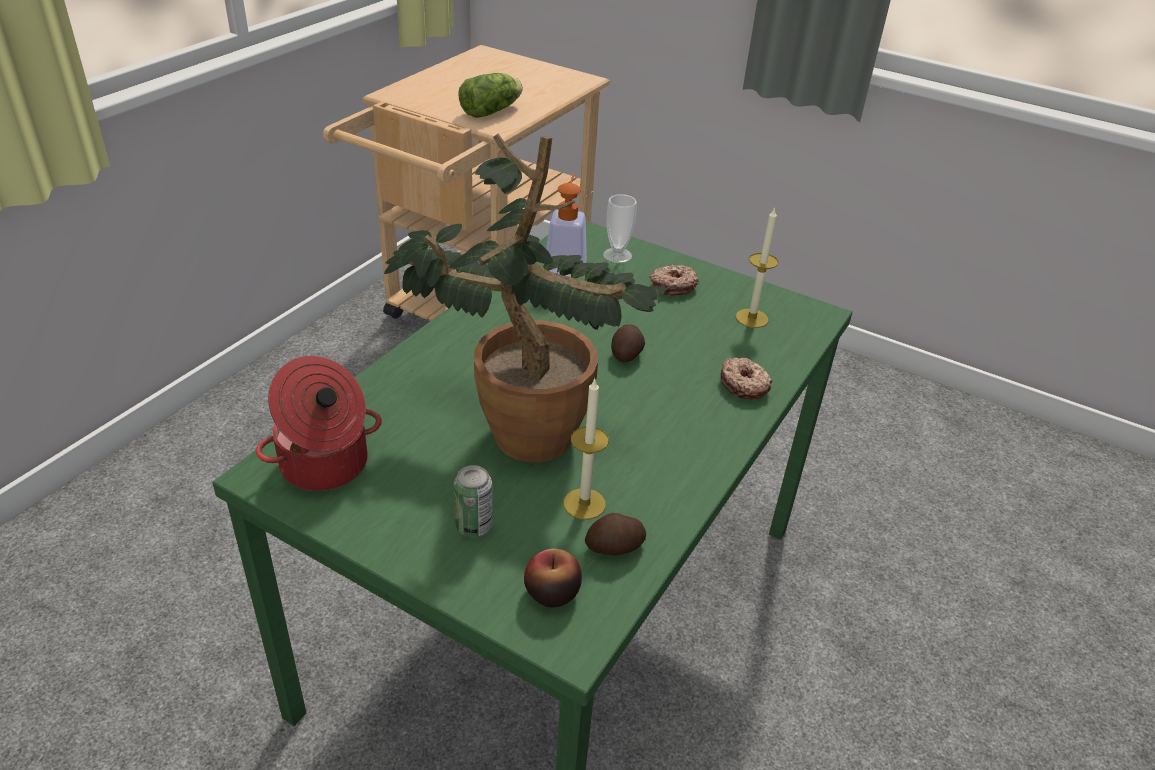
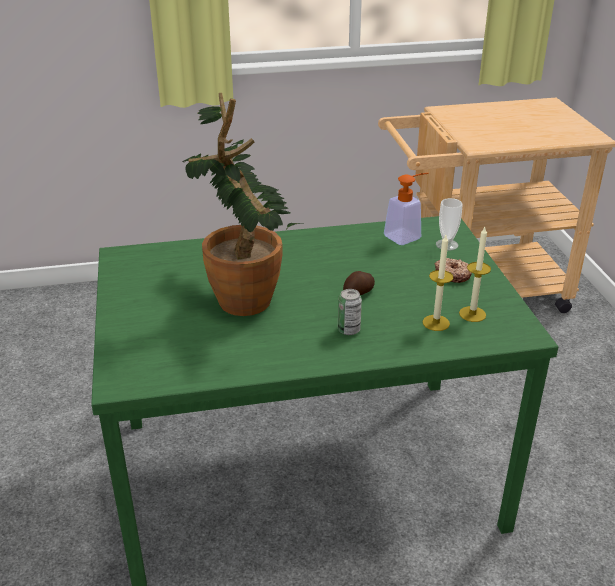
camera: 50 degrees right, 5 degrees down
cooking pot [256,356,381,491] -> none
can [454,465,492,537] -> can moved to [338,289,362,335]
lettuce [458,73,523,118] -> none
apple [524,548,582,608] -> none
candle [564,377,609,520] -> candle moved to [423,235,453,331]
potato [585,513,646,556] -> none
donut [721,357,772,400] -> none

